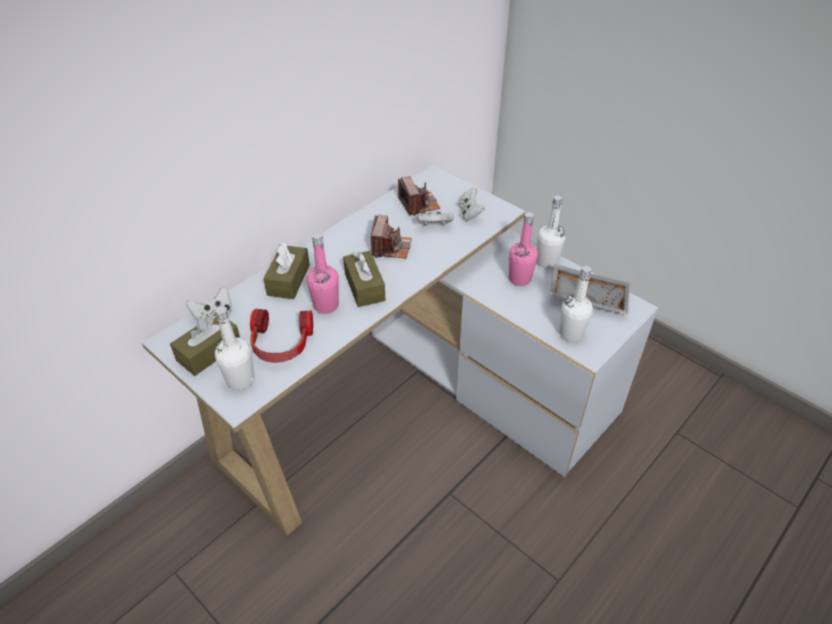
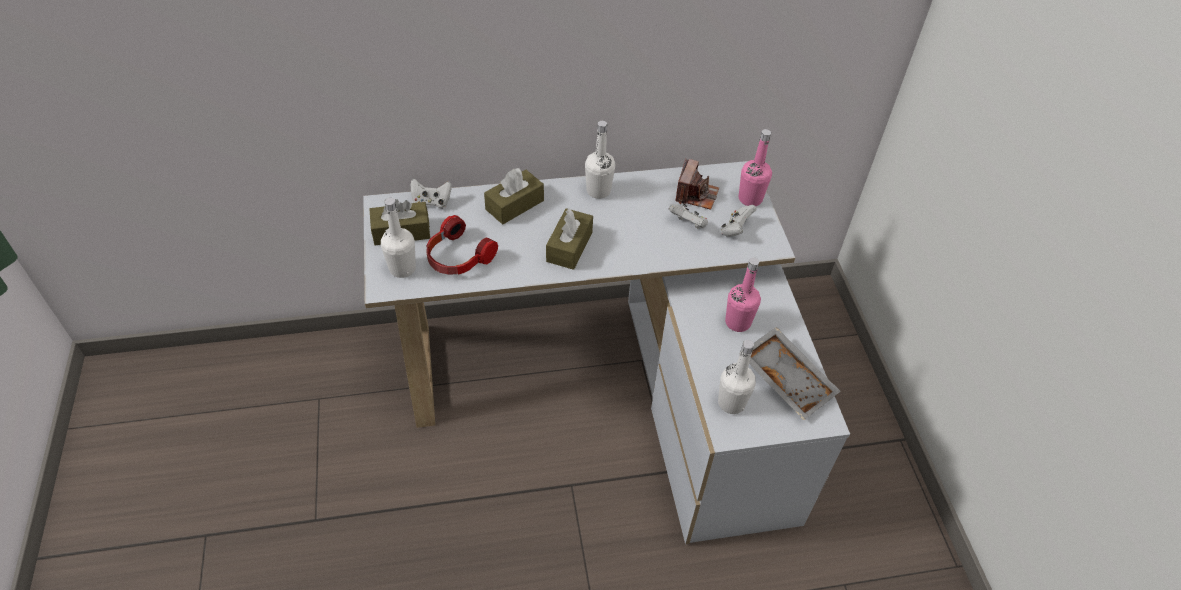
camera: 35 degrees right, 5 degrees up
pink bottle [307,233,339,314] -> pink bottle moved to [739,129,772,206]
camera [371,215,412,259] -> none
white bottle [537,195,565,268] -> white bottle moved to [585,121,615,199]

